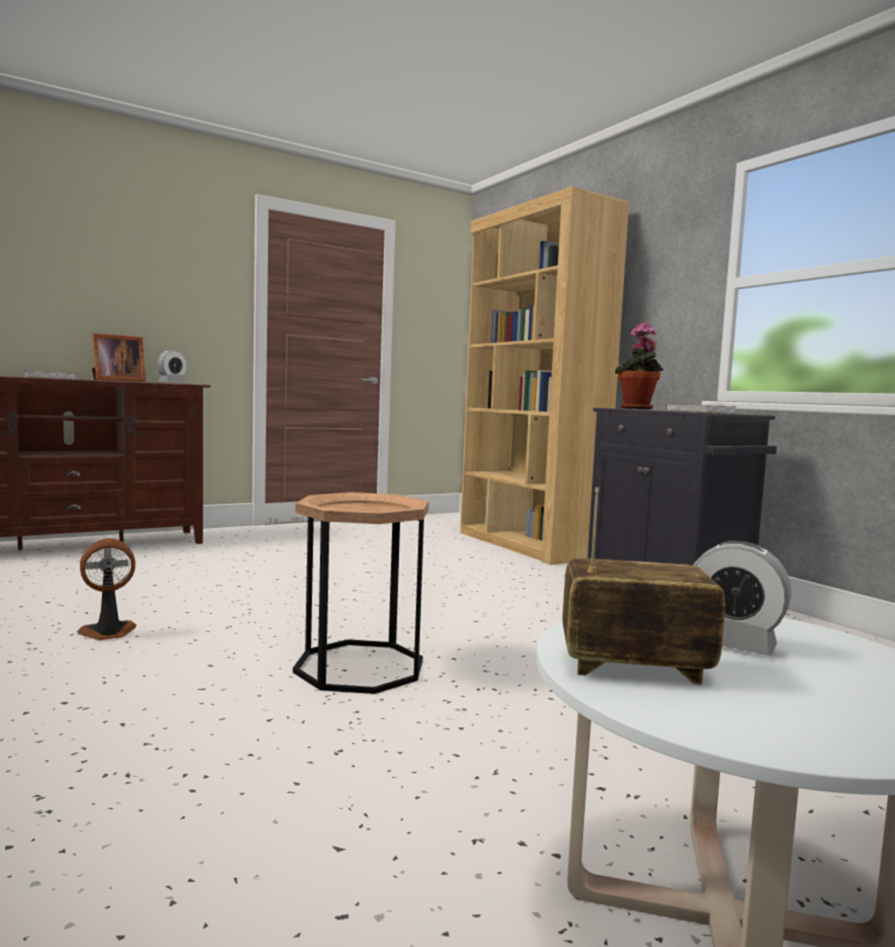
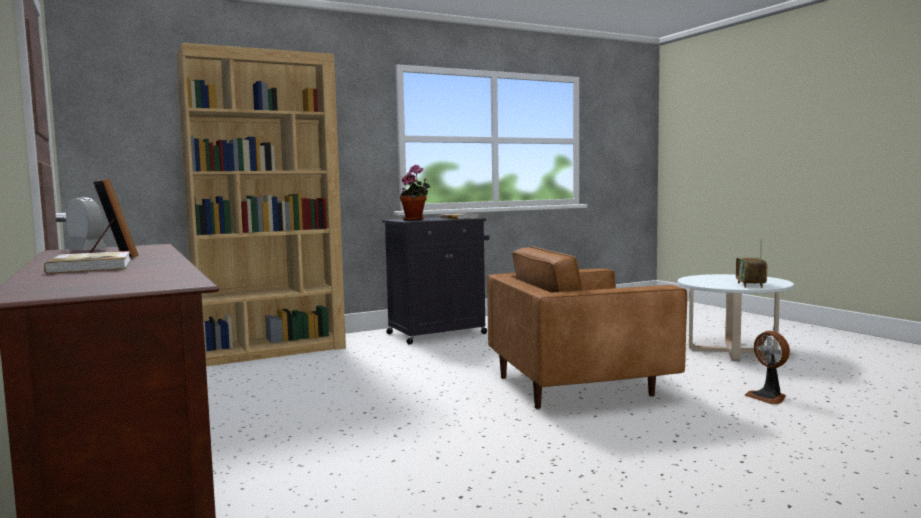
camera: 85 degrees left, 0 degrees up
fan [77,538,137,640] -> fan moved to [744,331,790,404]
brown side table [293,492,429,694] -> brown armchair [487,246,687,409]
alarm clock [693,541,791,656] -> none

